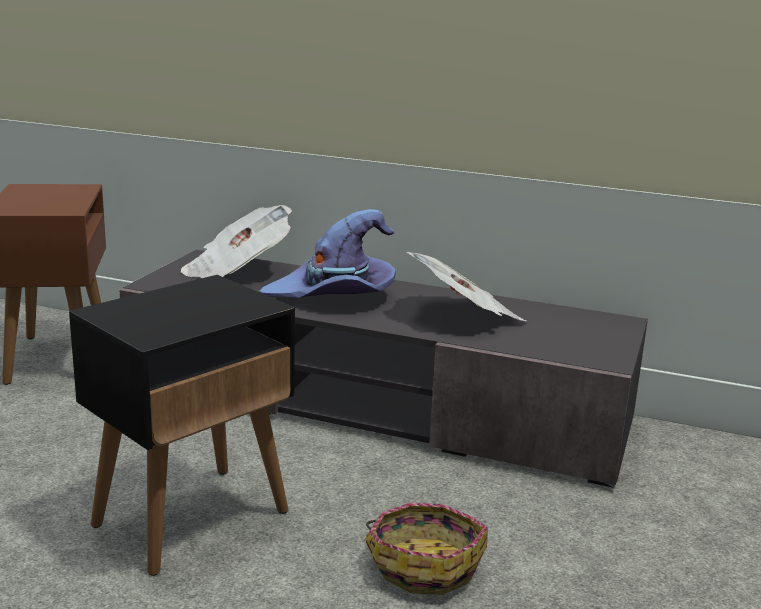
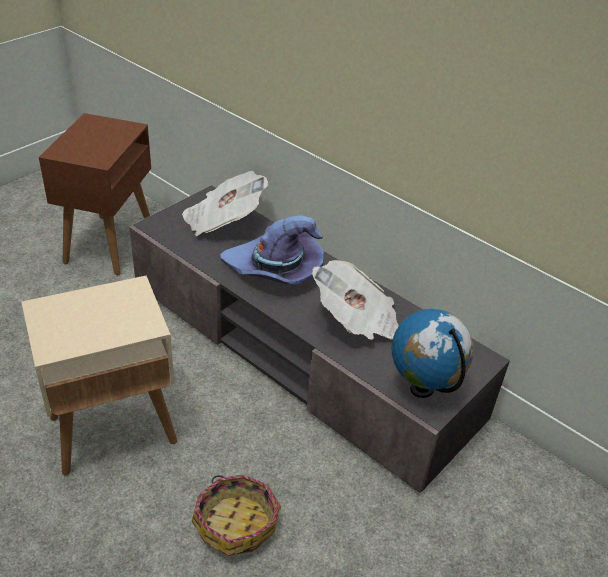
camera: 20 degrees right, 20 degrees up
black side table [69,275,295,576] -> beige side table [21,276,177,475]
none -> globe [391,309,473,398]

